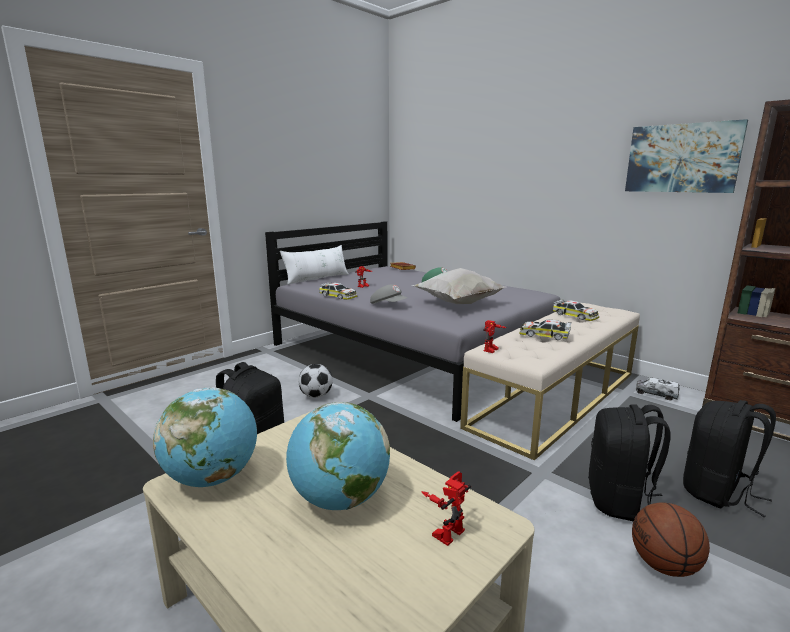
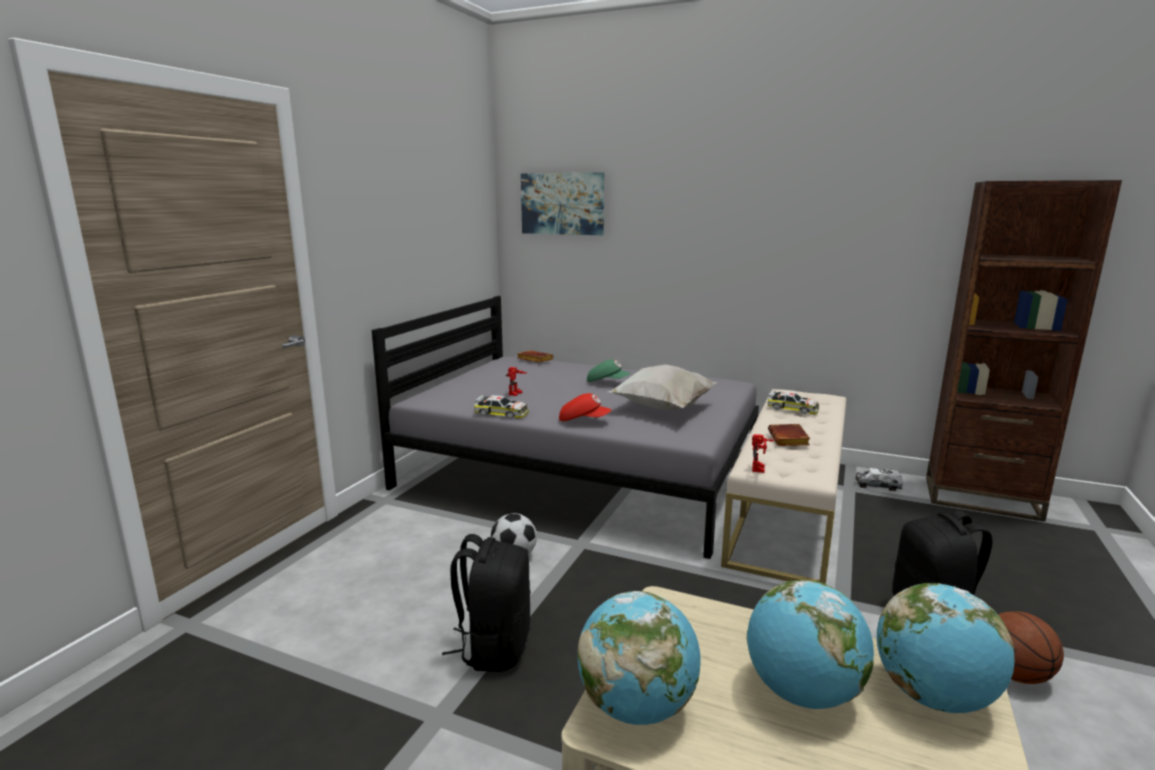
camera: 20 degrees left, 0 degrees up
white pillow [280,245,349,285] -> none
grey cap [370,284,408,304] -> red cap [559,393,612,421]
toy robot [421,471,471,546] -> globe [877,583,1014,713]
toy car [519,319,571,340] -> brown book [768,424,810,446]
picture [625,119,748,193] -> picture moved to [521,172,604,235]
black backpack [683,400,776,517] -> none

